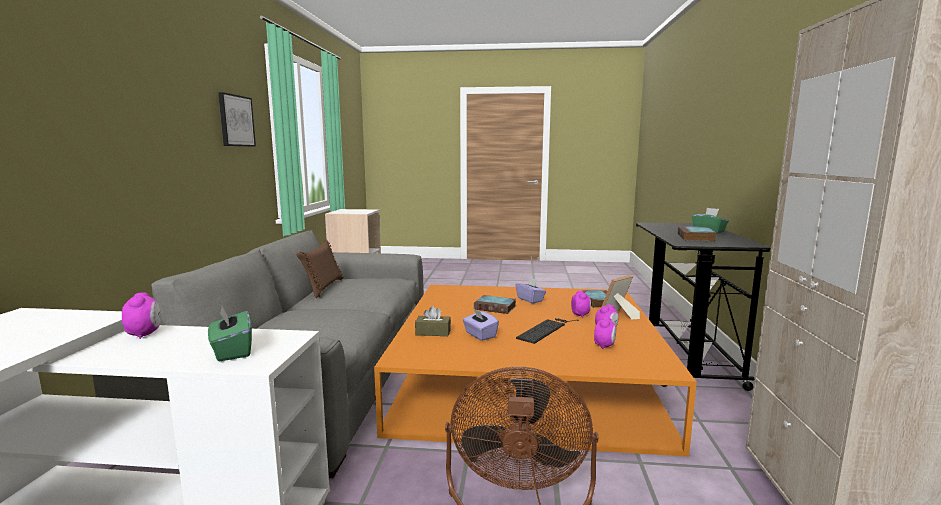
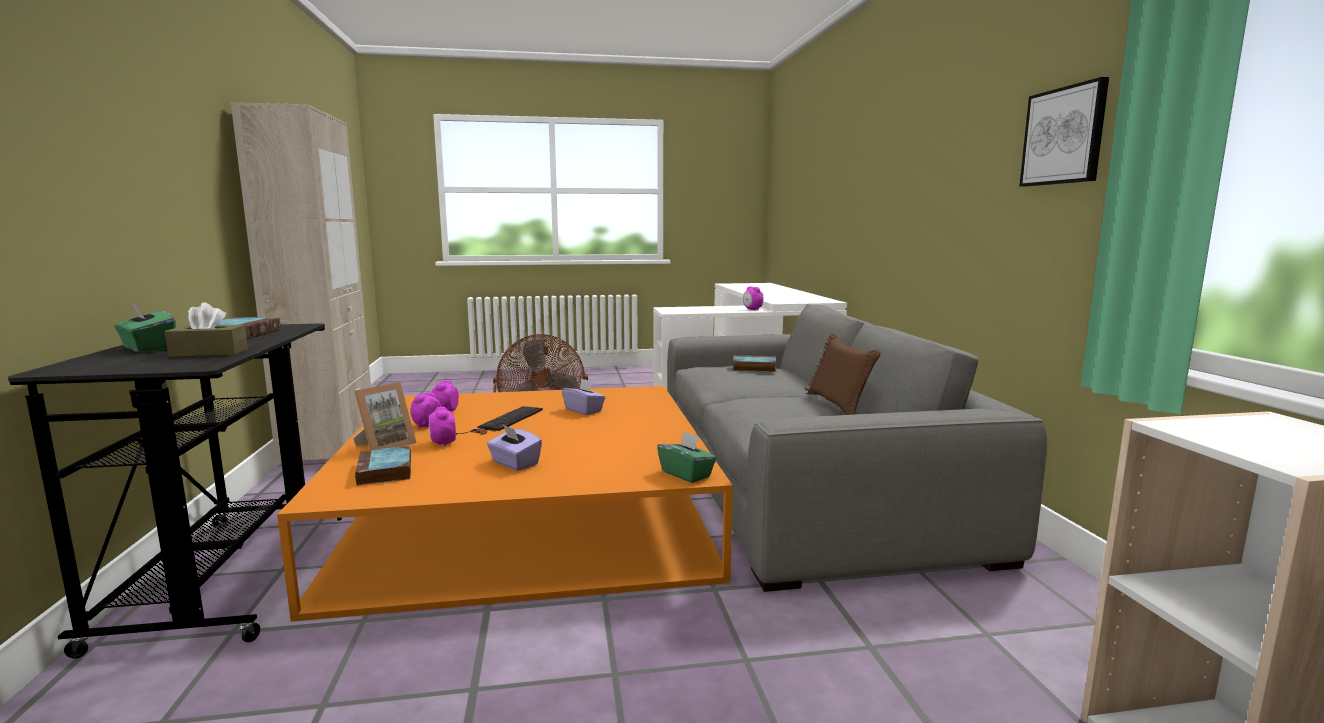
camera: 165 degrees right, 0 degrees up
green tissue box [208,306,252,362] -> green tissue box moved to [657,431,717,483]
brown tissue box [415,306,451,336] -> brown tissue box moved to [165,302,248,357]
book [474,295,516,314] -> book moved to [733,355,777,372]

